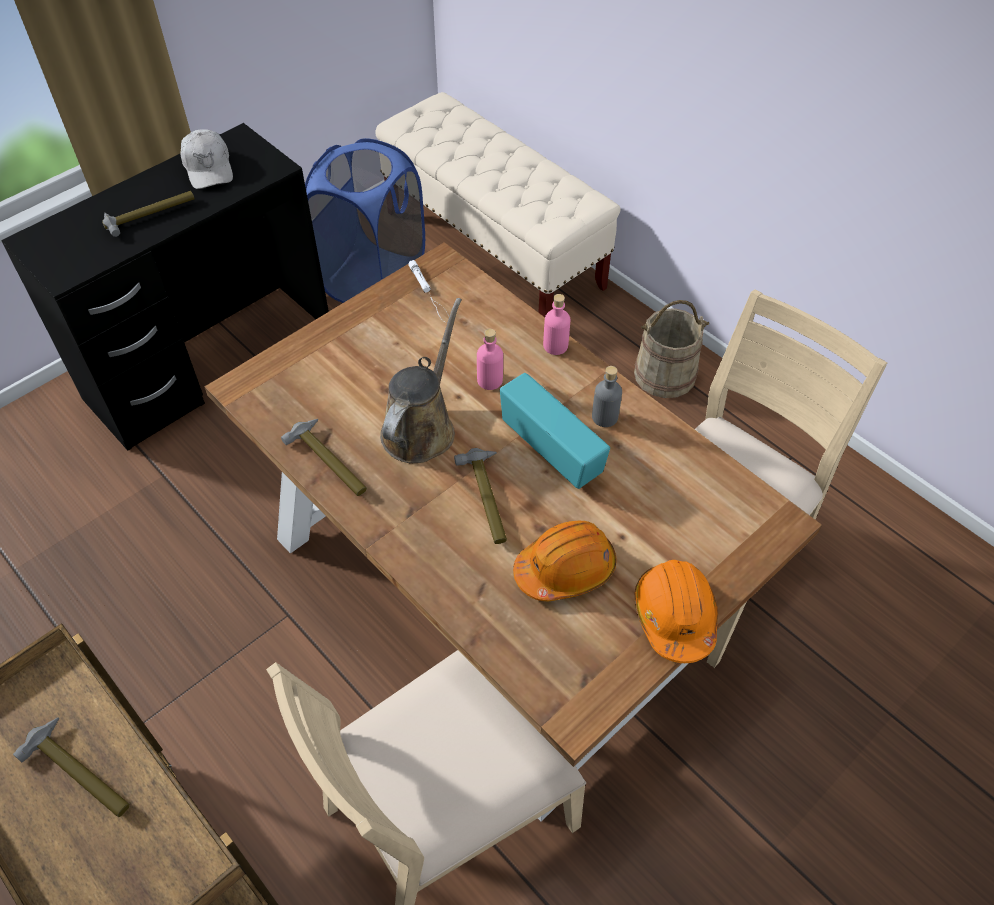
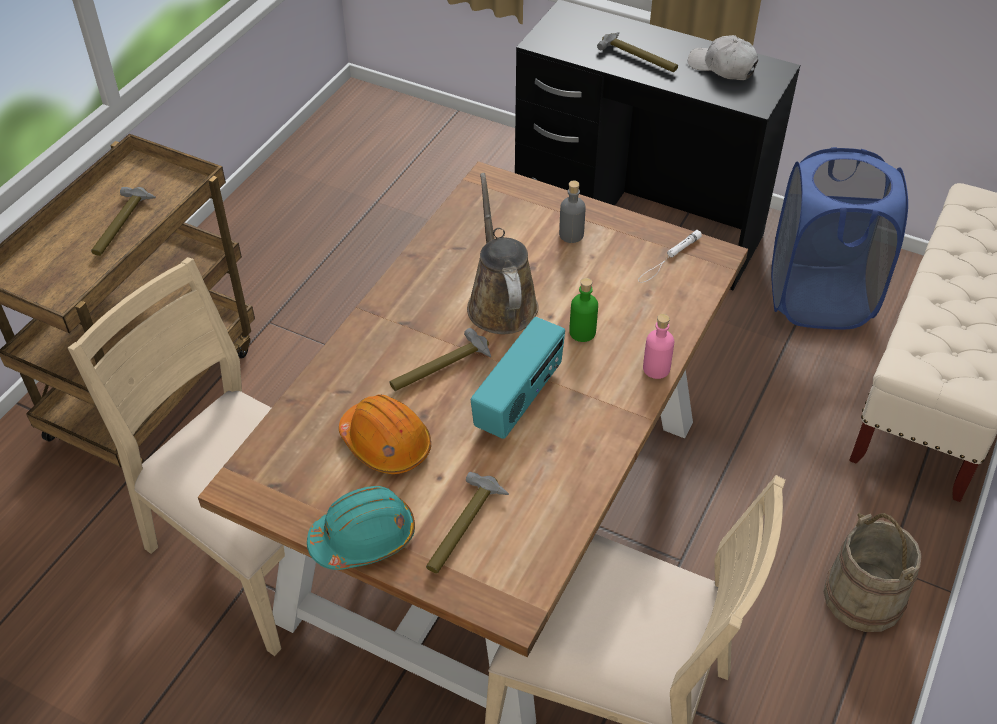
camera: 70 degrees right, 5 degrees down
white cap [180,130,233,189] -> white cap turned 75 degrees clockwise [688,35,758,80]
hammer [281,419,367,496] -> hammer moved to [426,472,509,573]
brown watering can [380,298,462,463] -> brown watering can turned 105 degrees counterclockwise [467,173,539,334]
pink bottle [477,329,503,390] -> green bottle [569,278,598,342]
grey bottle [592,366,622,427] -> grey bottle moved to [559,181,586,243]
orange hard hat [635,560,718,663] -> turquoise hard hat [307,486,415,570]

